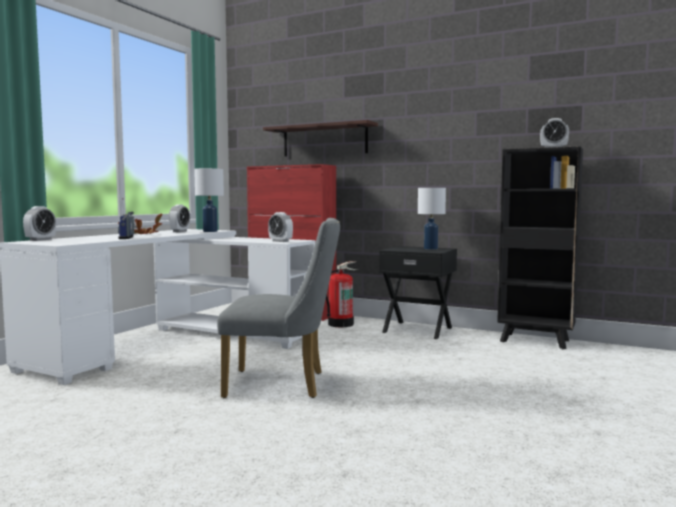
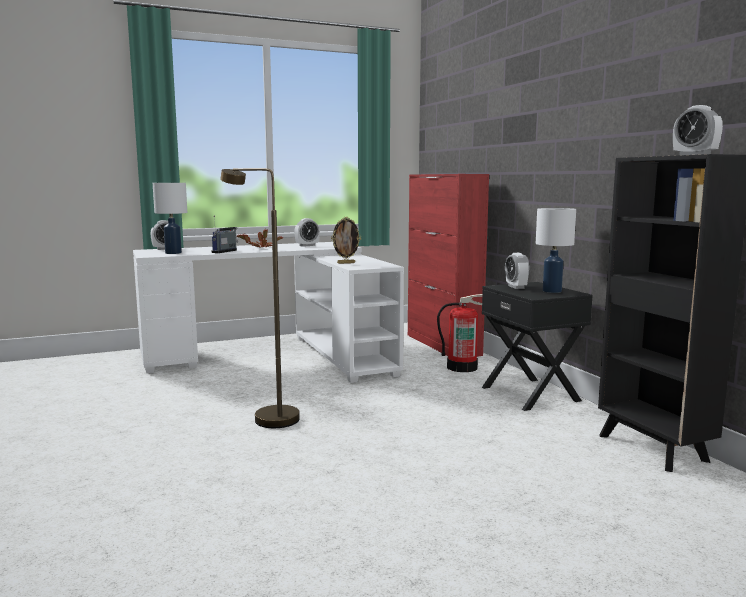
camera: 40 degrees right, 5 degrees up
white table lamp [194,168,224,232] -> white table lamp moved to [153,183,187,254]
grey chair [217,218,340,398] -> brown floor lamp [220,168,300,428]
shelf [263,120,378,156] -> none
alarm clock [268,212,293,242] -> alarm clock moved to [505,253,530,289]
none -> picture frame [331,217,361,264]

